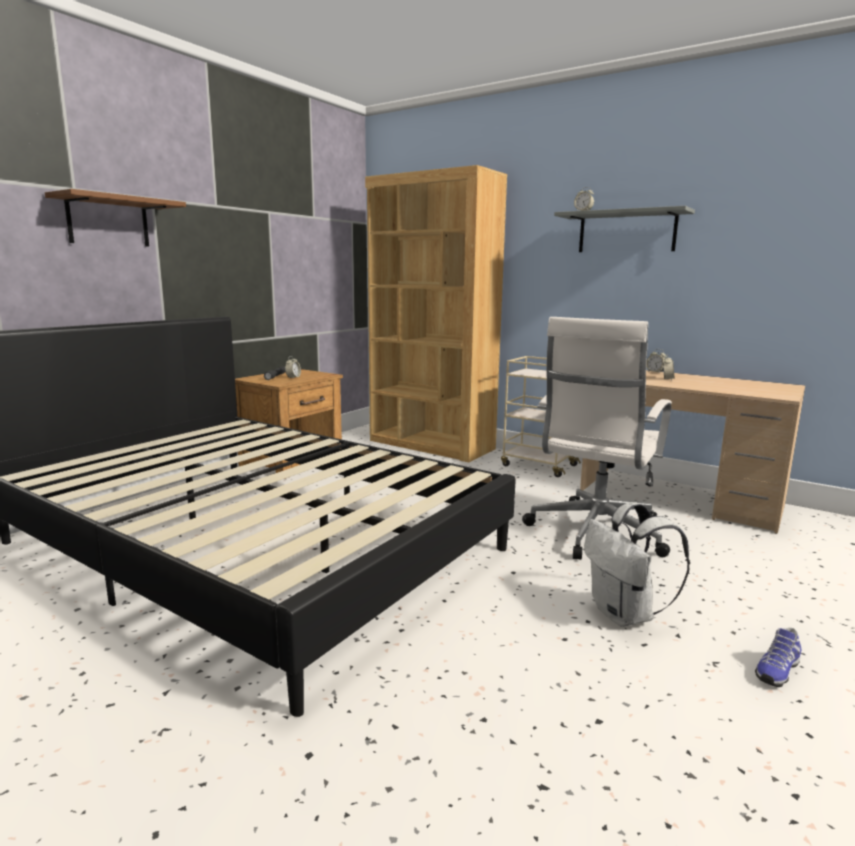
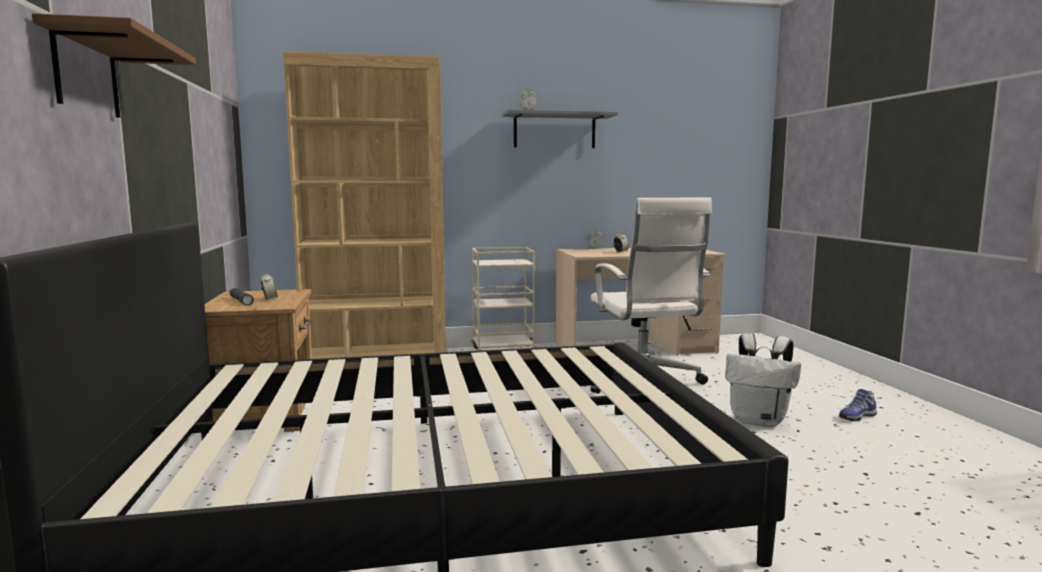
camera: 45 degrees left, 5 degrees down
shoe [755,628,801,687] -> shoe turned 60 degrees clockwise [839,389,877,421]

